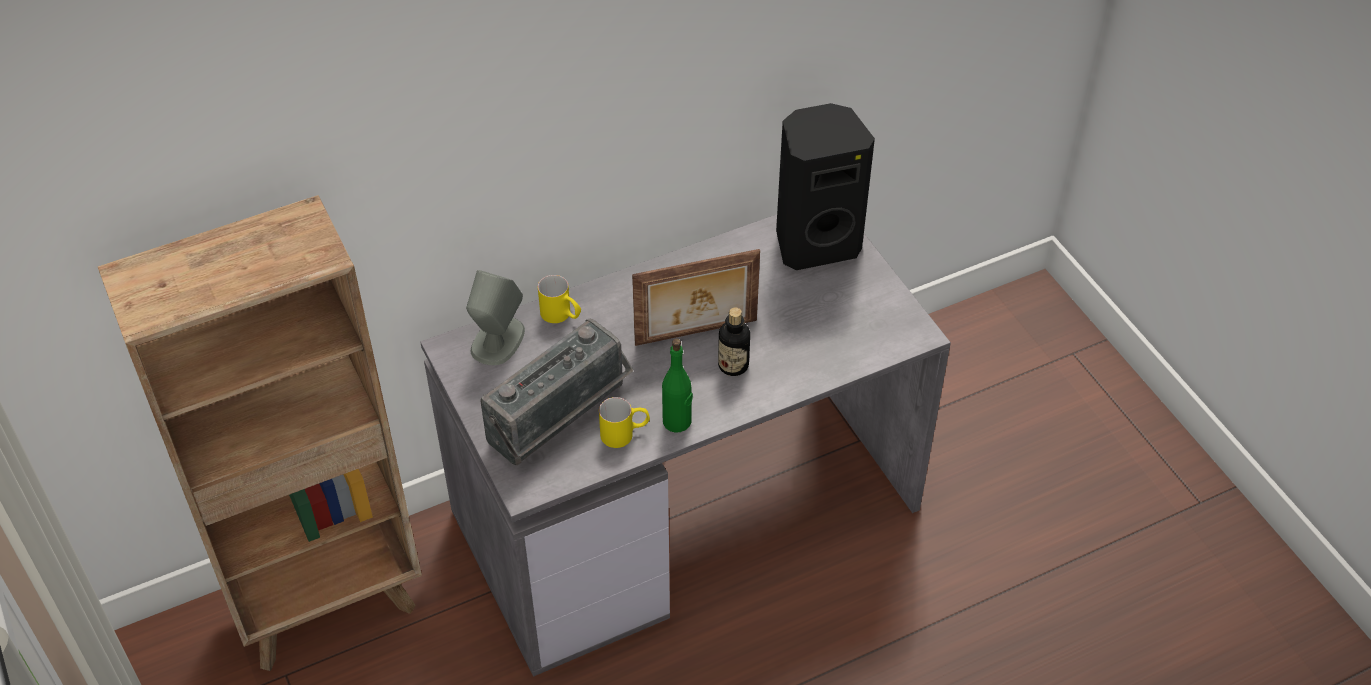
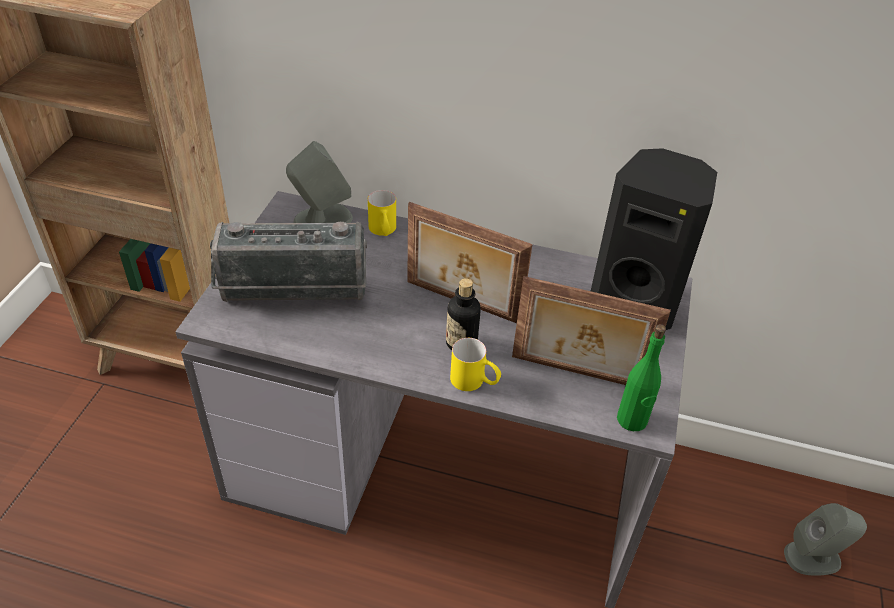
camera: 40 degrees right, 5 degrees down
yellow mug [599,397,650,448] -> yellow mug moved to [450,338,501,391]
green bottle [662,338,693,433] -> green bottle moved to [617,324,666,431]
none -> picture frame [512,276,671,385]
none -> grey speaker [784,503,867,576]

